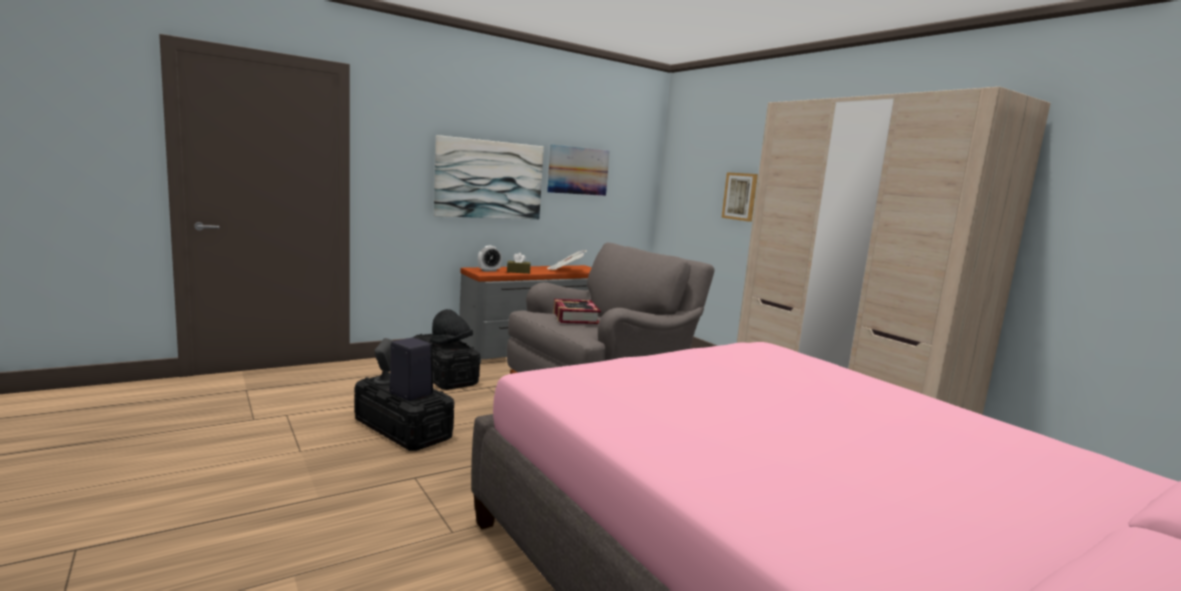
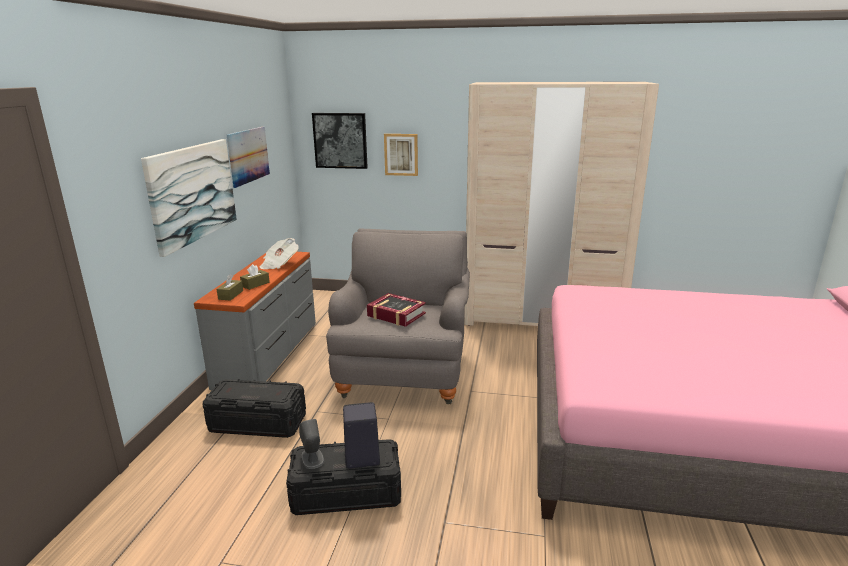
camera: 45 degrees left, 10 degrees up
black hat [430,309,473,344] -> none
alarm clock [478,246,502,272] -> brown tissue box [217,274,243,301]
none -> picture [312,113,368,169]

